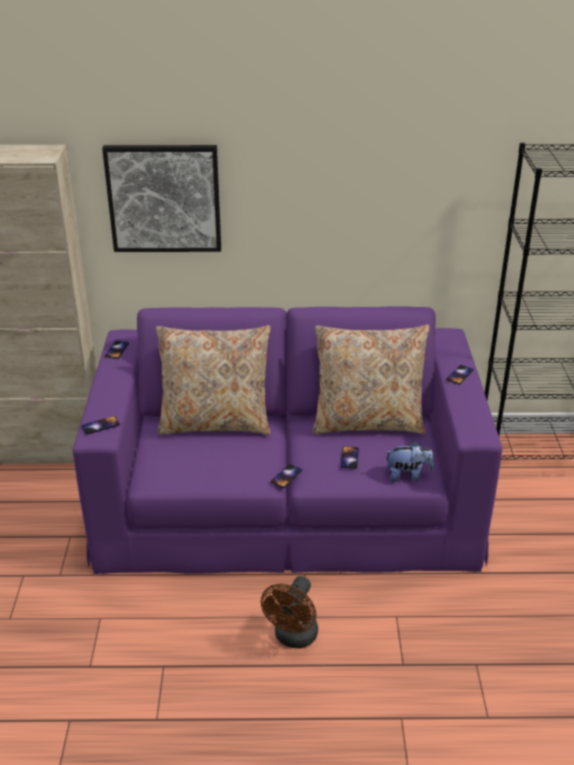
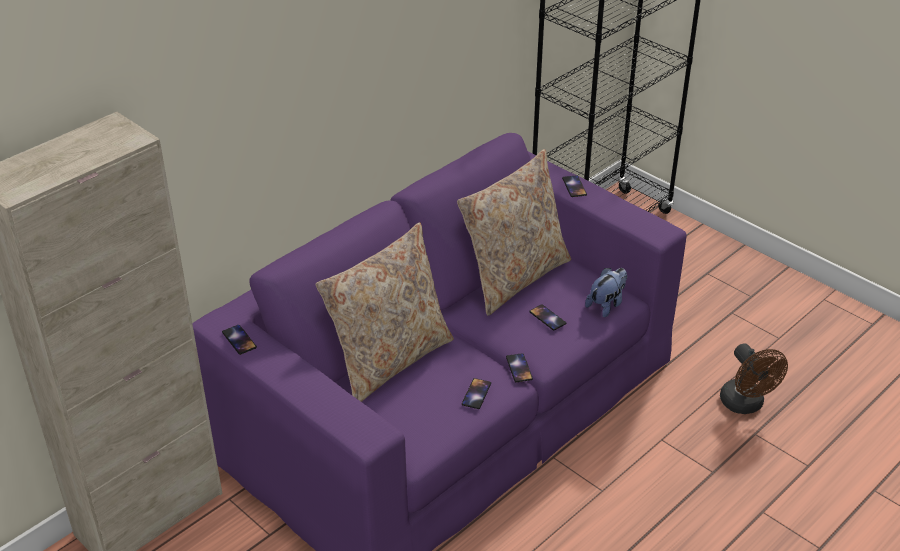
camera: 45 degrees left, 5 degrees up
phone [81,416,120,434] -> phone moved to [462,378,491,409]
picture [102,145,221,252] -> none
brown fan [261,576,318,648] -> brown fan moved to [720,343,788,414]

